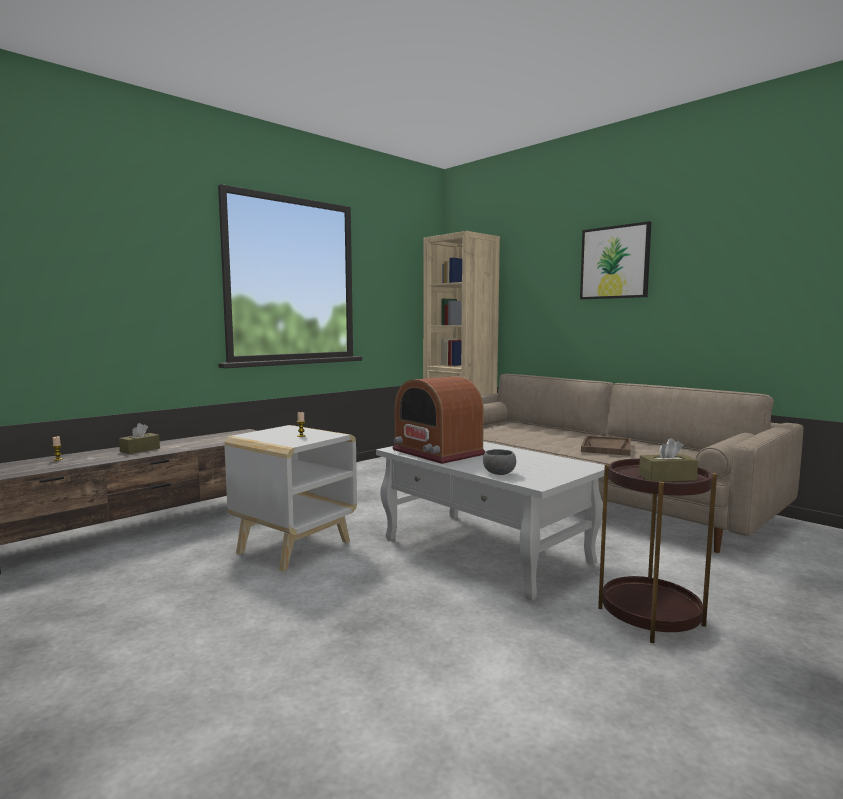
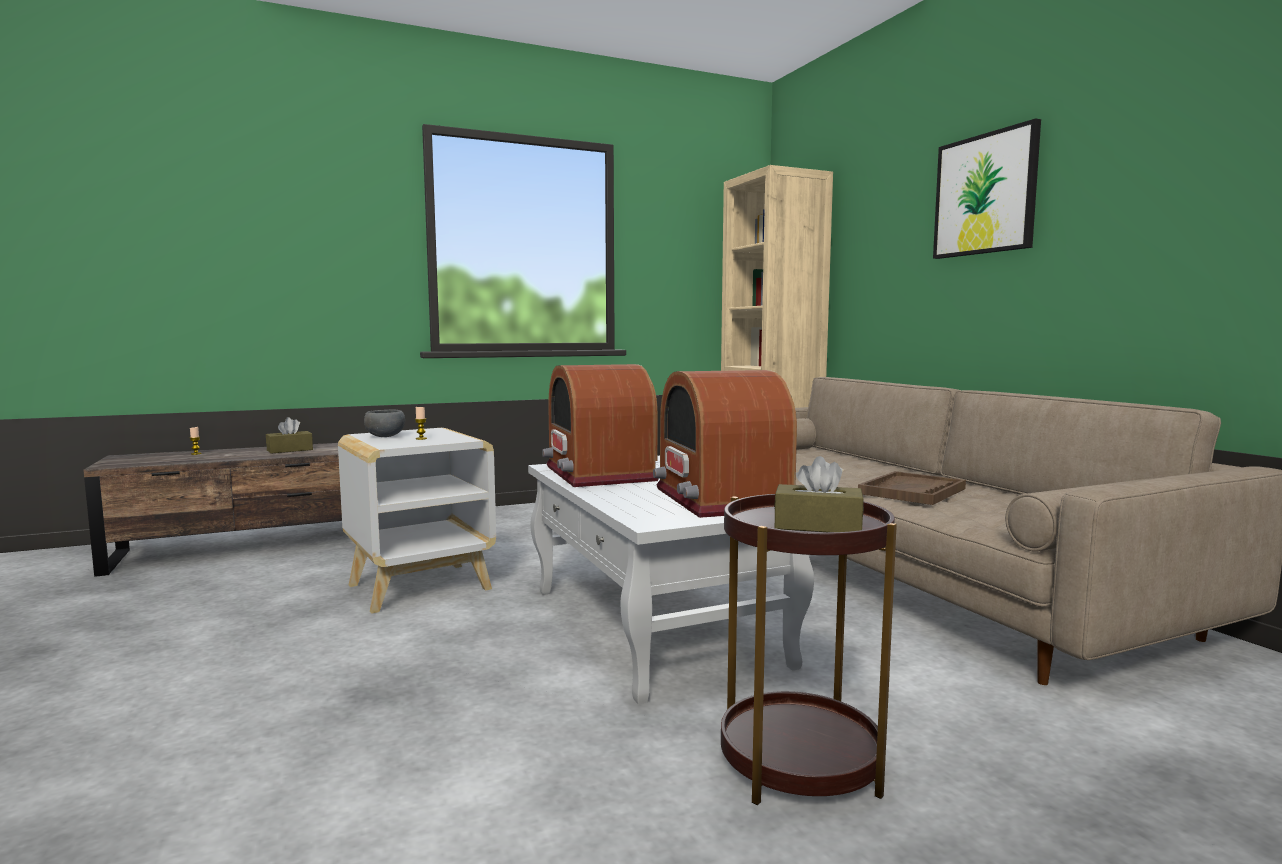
camera: 20 degrees right, 0 degrees up
grey bowl [483,449,516,475] -> grey bowl moved to [364,409,405,437]
none -> radio [653,370,797,518]

